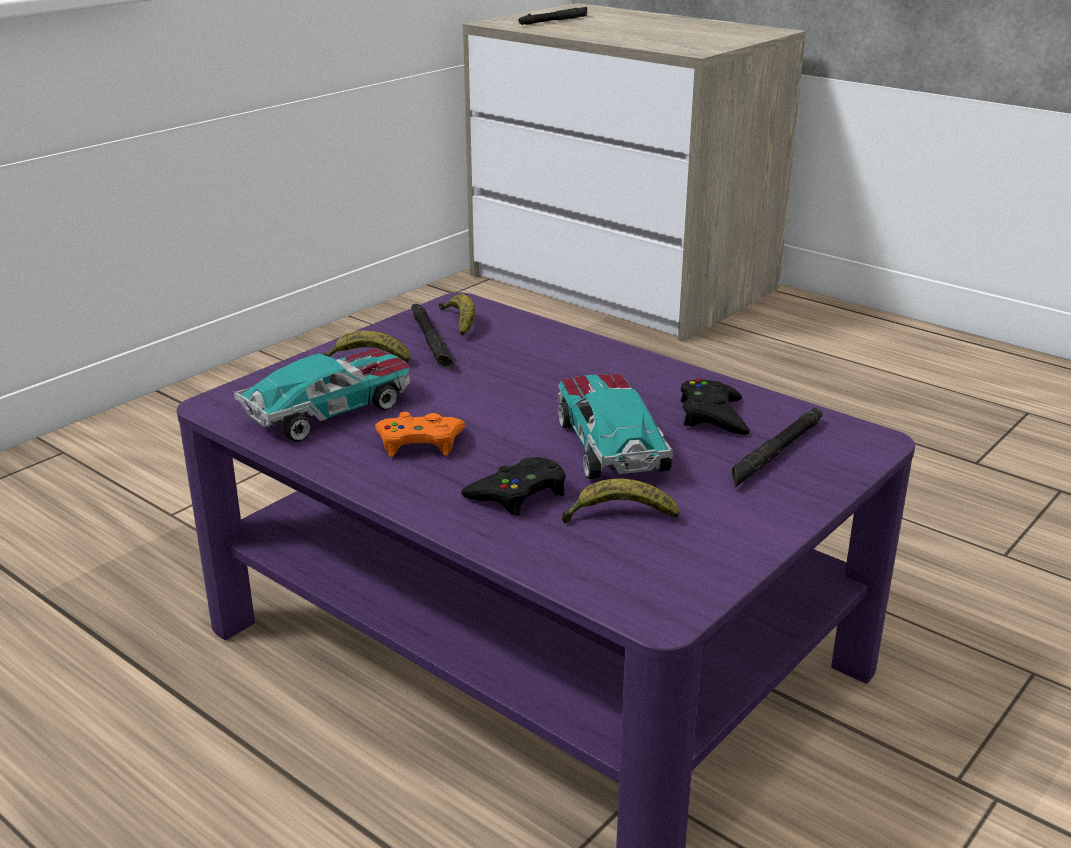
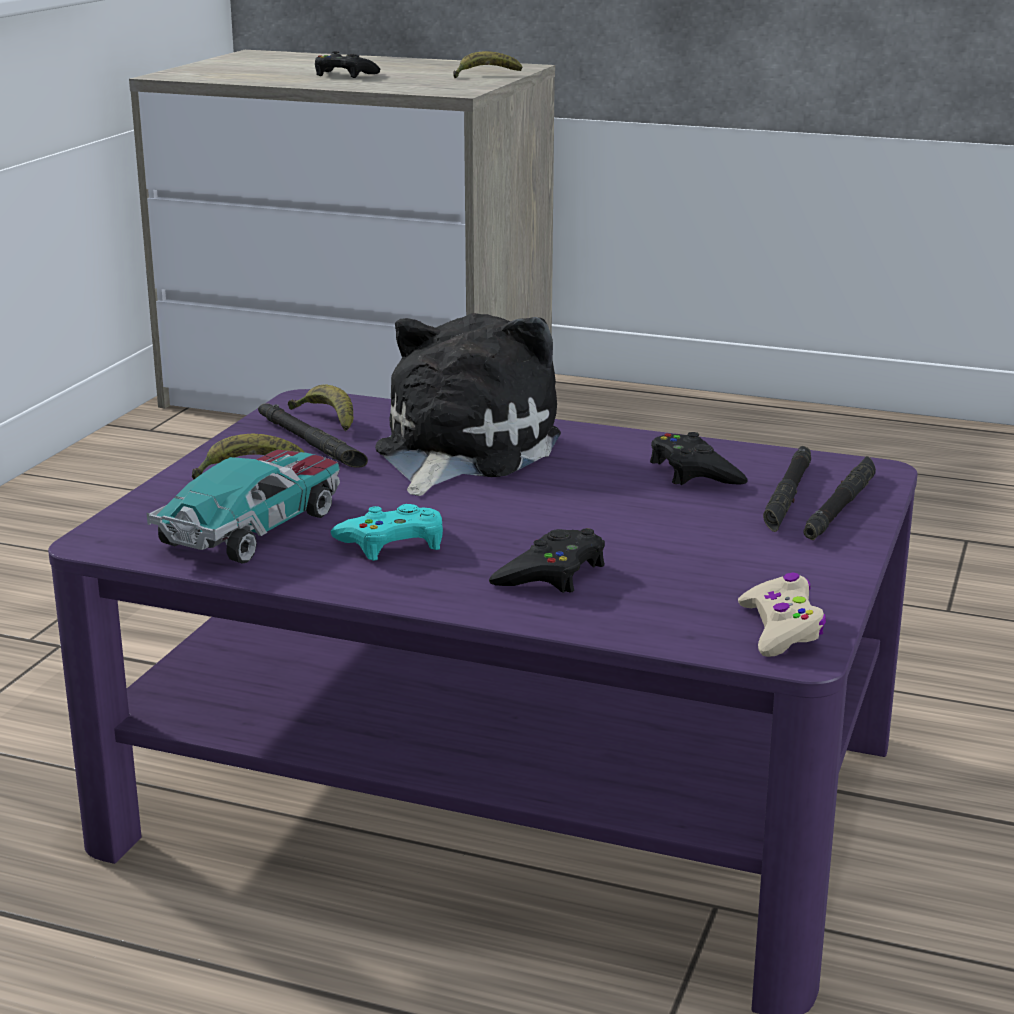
camera: 20 degrees left, 5 degrees down
orange game controller [375,412,465,457] -> turquoise game controller [330,504,443,561]
black flashlight [518,7,587,25] -> black flashlight moved to [803,456,876,540]
toy car [558,374,673,479] -> none
banana [562,478,680,523] -> banana moved to [453,51,522,78]
none -> black game controller [315,51,380,78]
none -> plush toy [375,313,561,496]
none -> beige game controller [738,572,826,657]

